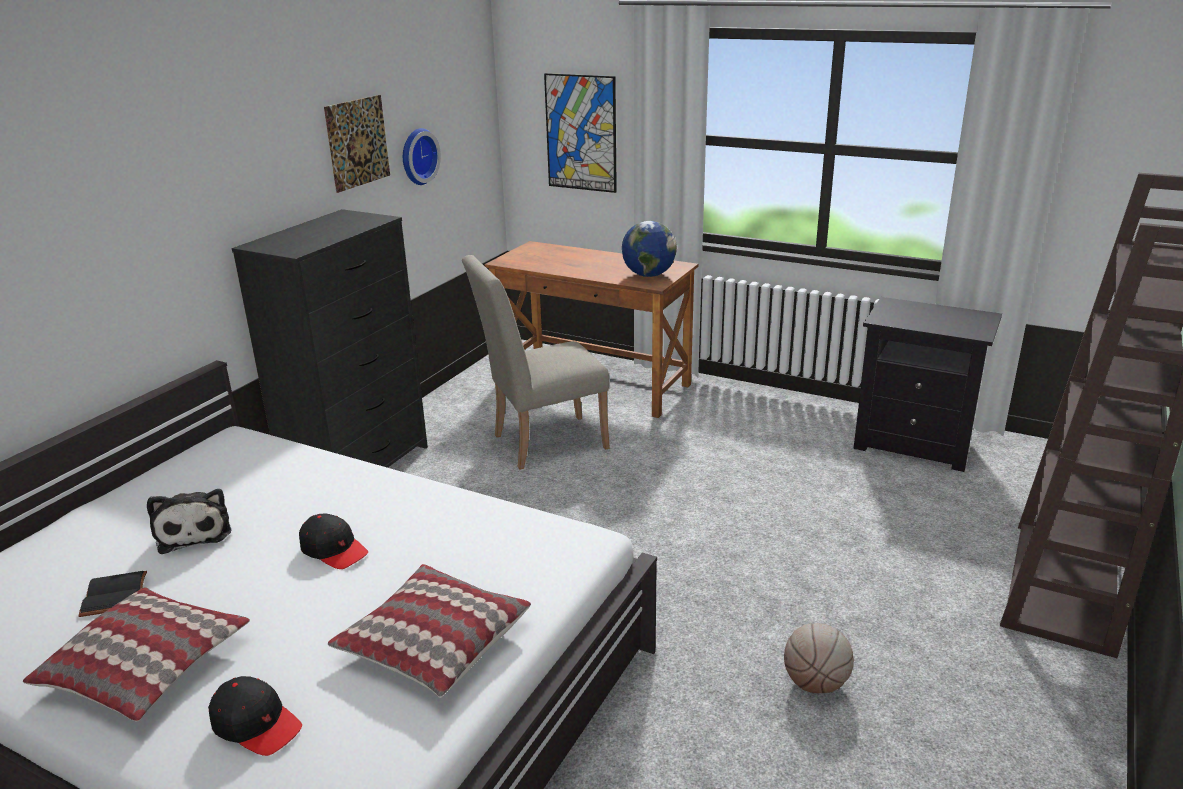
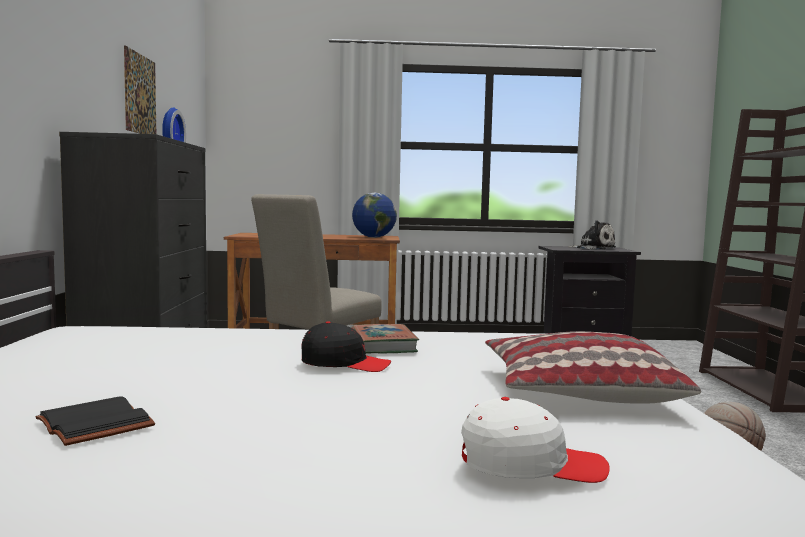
camera: 30 degrees left, 20 degrees down
pillow [23,587,250,722] -> none
plush toy [147,489,231,554] -> plush toy moved to [568,220,616,250]
black cap [208,676,302,756] -> white cap [461,397,610,483]
picture [544,73,617,193] -> none
none -> book [352,324,419,353]

